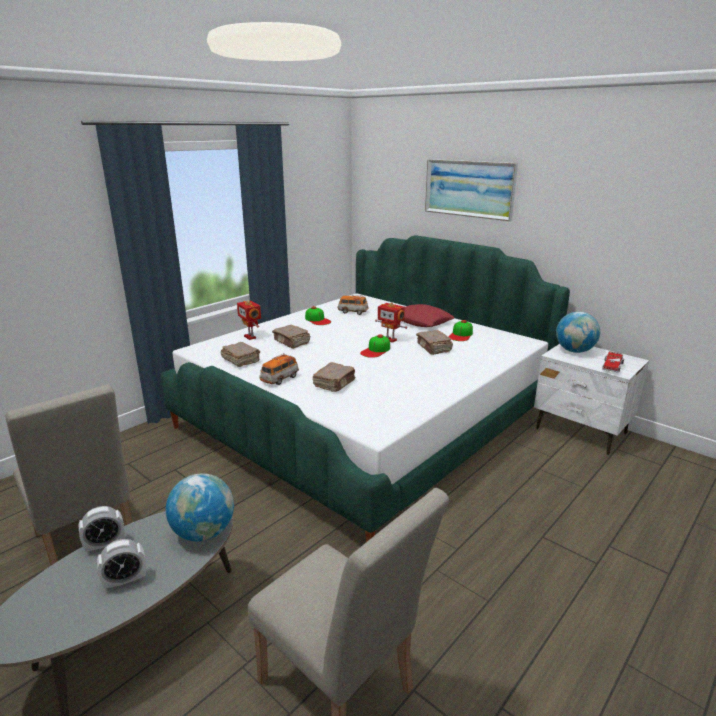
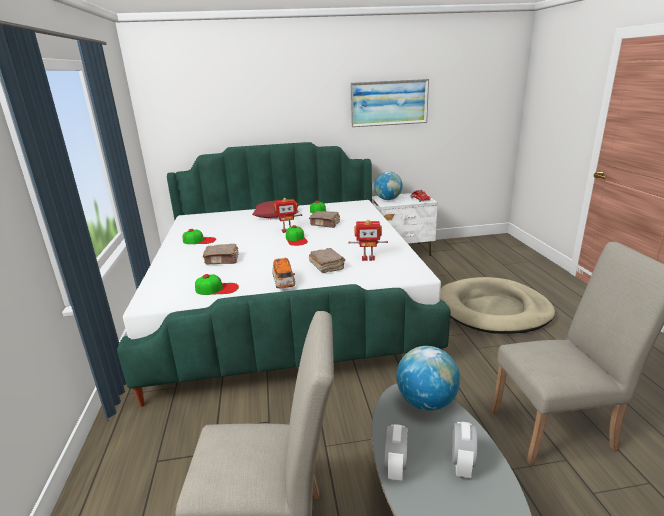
camera: 50 degrees left, 0 degrees up
brown book [221,342,260,367] -> cap [195,274,239,295]
toy robot [237,300,261,340] -> toy robot moved to [348,220,388,261]
toy car [338,295,369,315] -> none
picture [425,159,518,221] -> picture moved to [350,79,429,127]
none -> beige dog bed [440,277,555,334]

